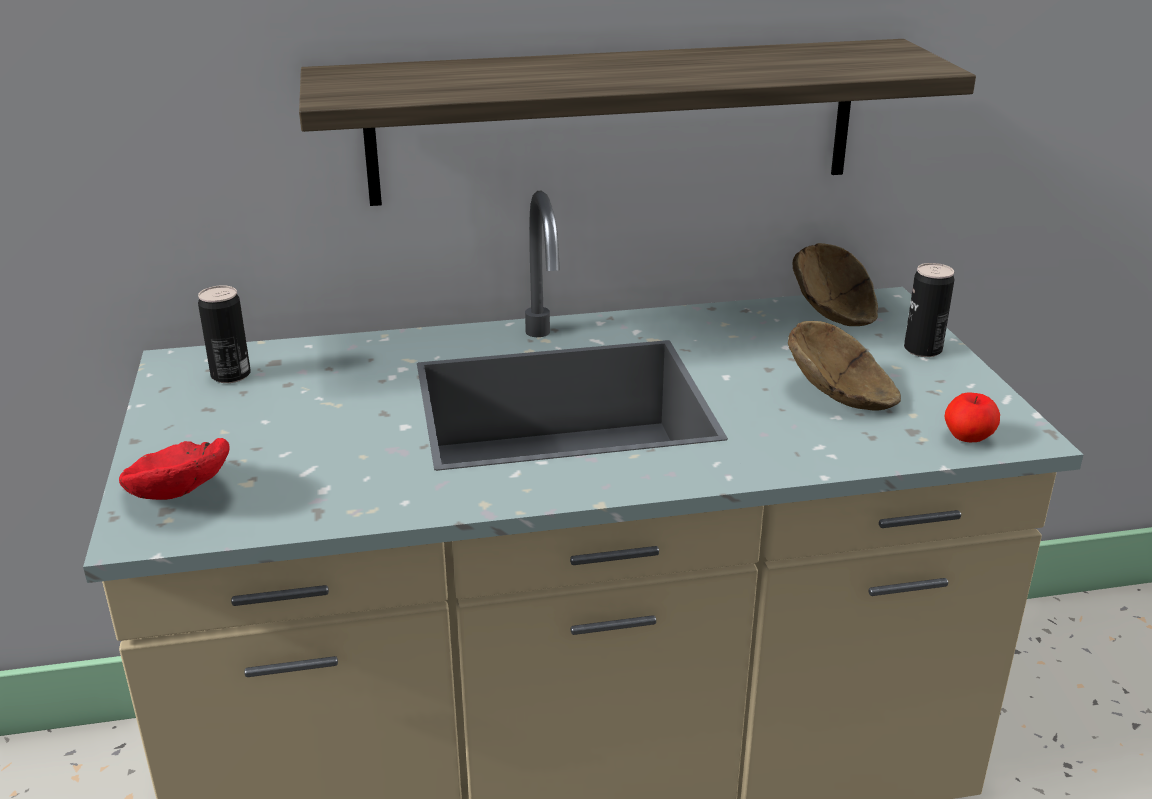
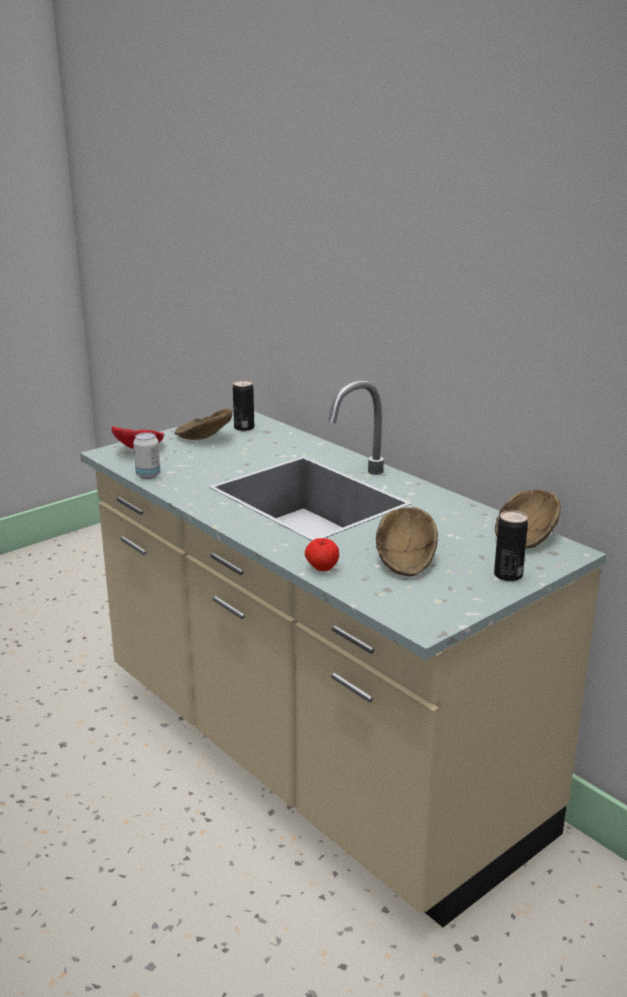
camera: 60 degrees right, 5 degrees down
shelf [299,39,976,206] -> none
apple [945,392,1000,442] -> apple moved to [305,538,339,571]
none -> can [133,432,161,479]
none -> brown bowl [174,409,232,440]

